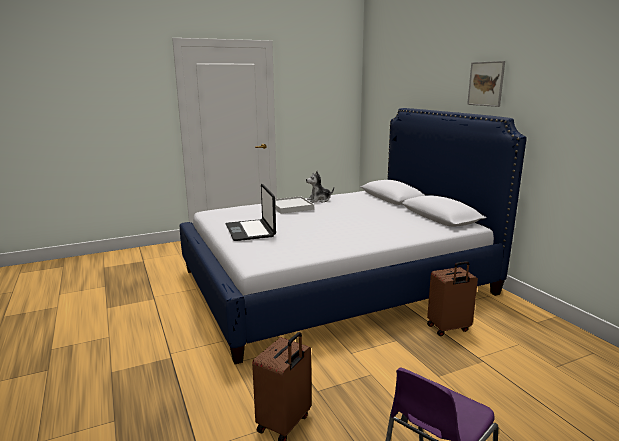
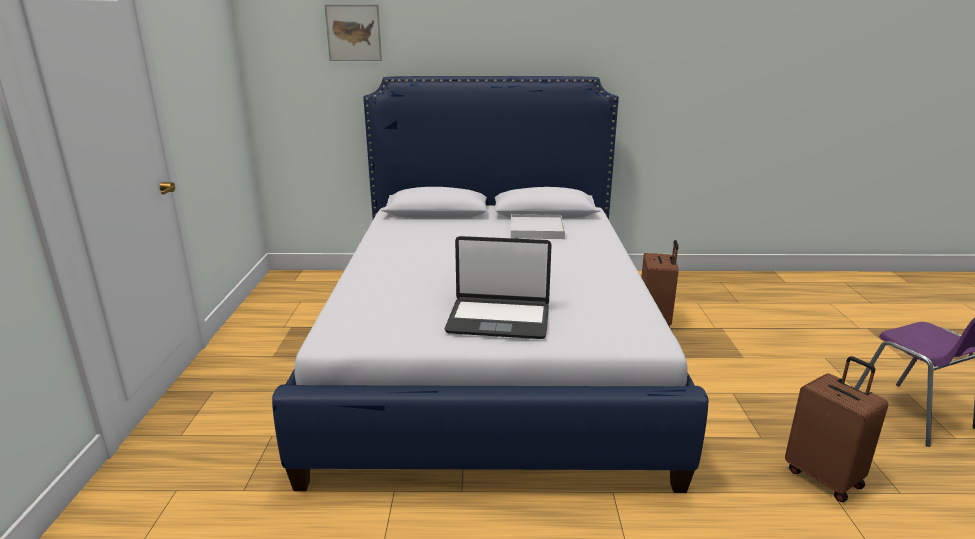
camera: 65 degrees left, 5 degrees up
white tray [275,196,314,214] -> white tray moved to [511,214,565,239]
plush toy [306,171,334,203] -> none
picture [467,61,505,107] -> picture moved to [324,4,382,61]

